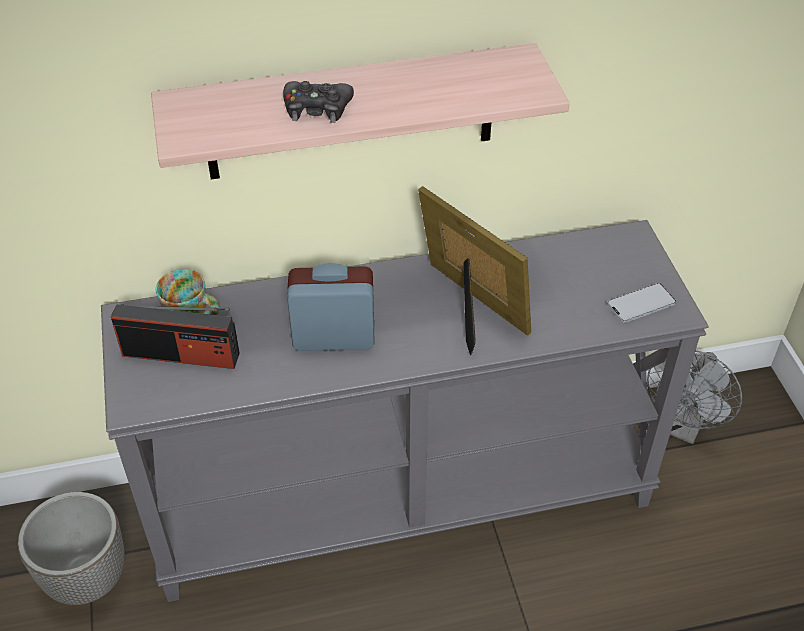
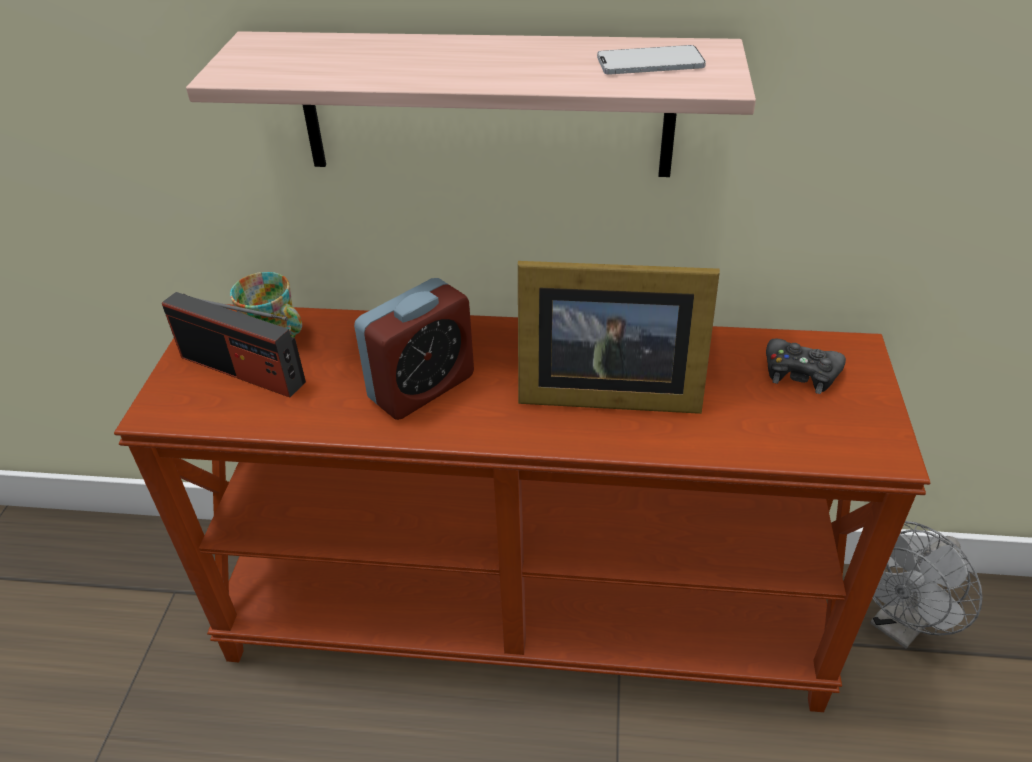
camera: 20 degrees right, 5 degrees down
planter [18,492,125,605] -> none
grey console table [101,220,709,602] -> brown console table [114,304,930,712]
black game controller [283,81,354,123] -> black game controller moved to [766,338,846,394]
alarm clock [287,263,375,351] -> alarm clock turned 120 degrees clockwise [354,278,474,420]
picture frame [418,186,531,355] -> picture frame turned 120 degrees clockwise [518,261,720,414]
phone [607,283,676,323] -> phone moved to [597,45,706,75]

